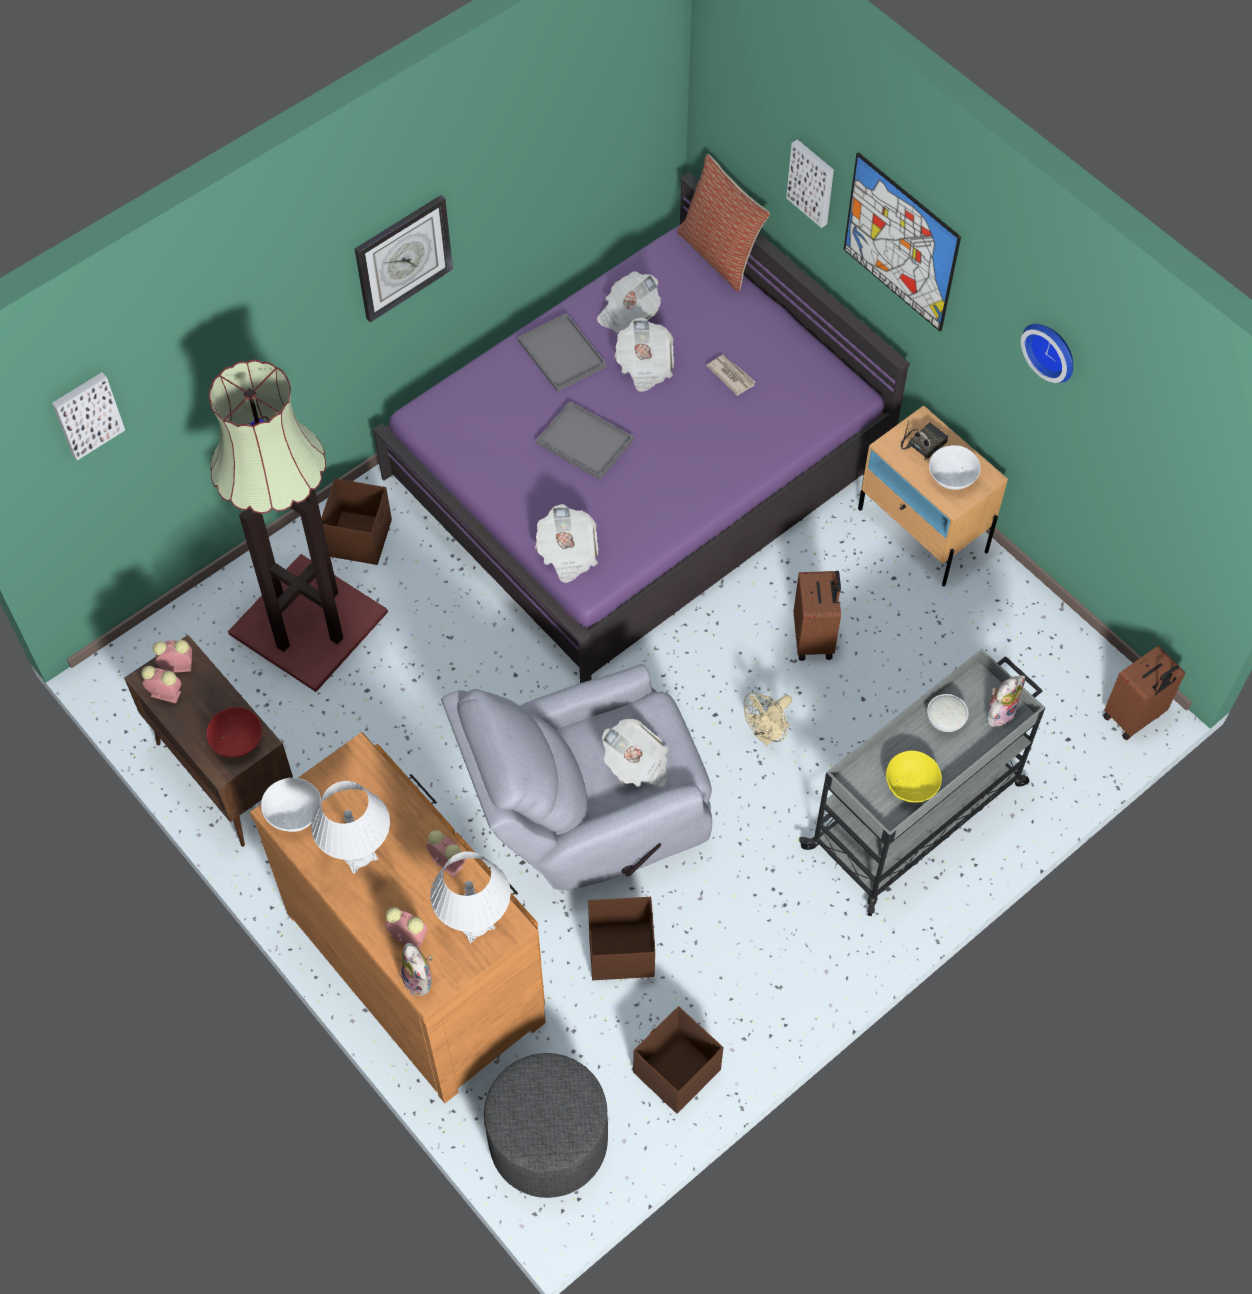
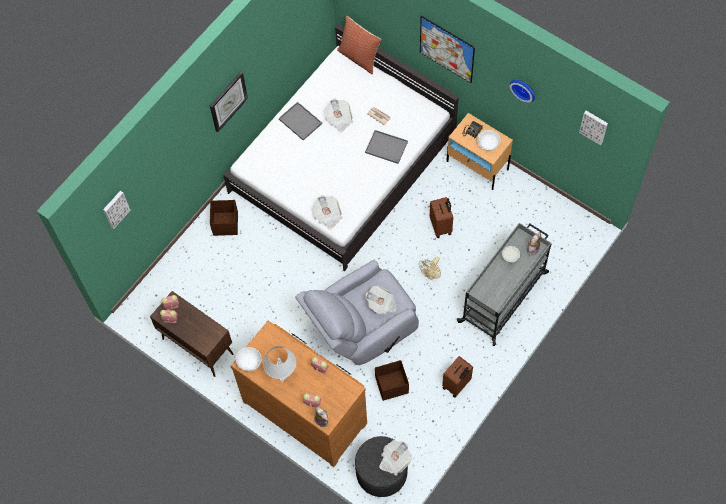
camera: 10 degrees left, 5 degrees up
red bowl [207,707,262,758] -> none
floor lamp [209,360,388,692] -> none
purple bed [373,173,910,683] -> white bed [223,23,459,271]
white table lamp [430,851,511,943] -> none
grey tray [536,401,634,480] -> grey tray moved to [365,130,408,164]
newspaper [597,271,661,333] -> newspaper moved to [379,440,412,476]
brown storage box [633,1006,723,1114] -> none
picture [786,139,834,228] -> picture moved to [579,111,608,145]
yellow bowl [886,751,942,803] -> none
brown suitcase [1103,646,1185,740] -> brown suitcase moved to [442,356,473,397]

